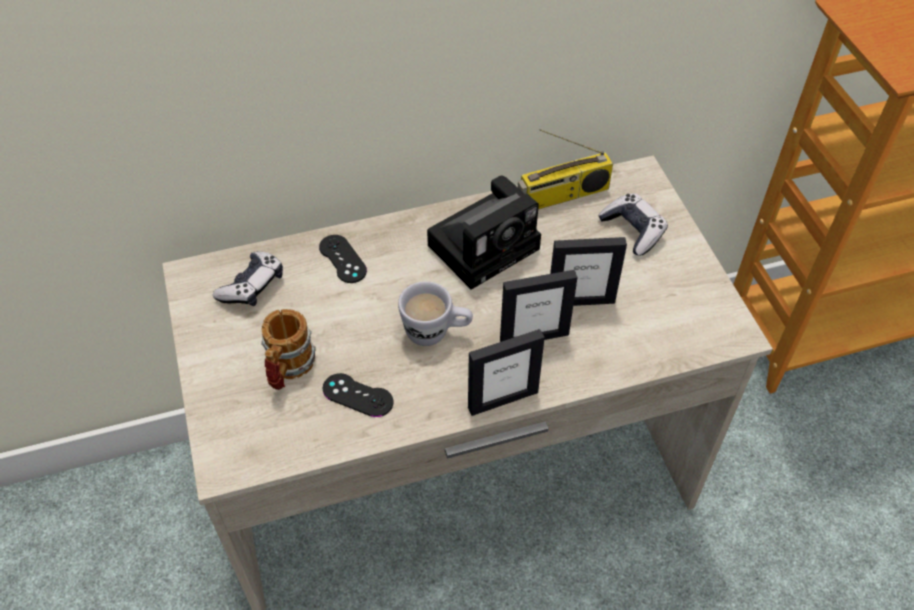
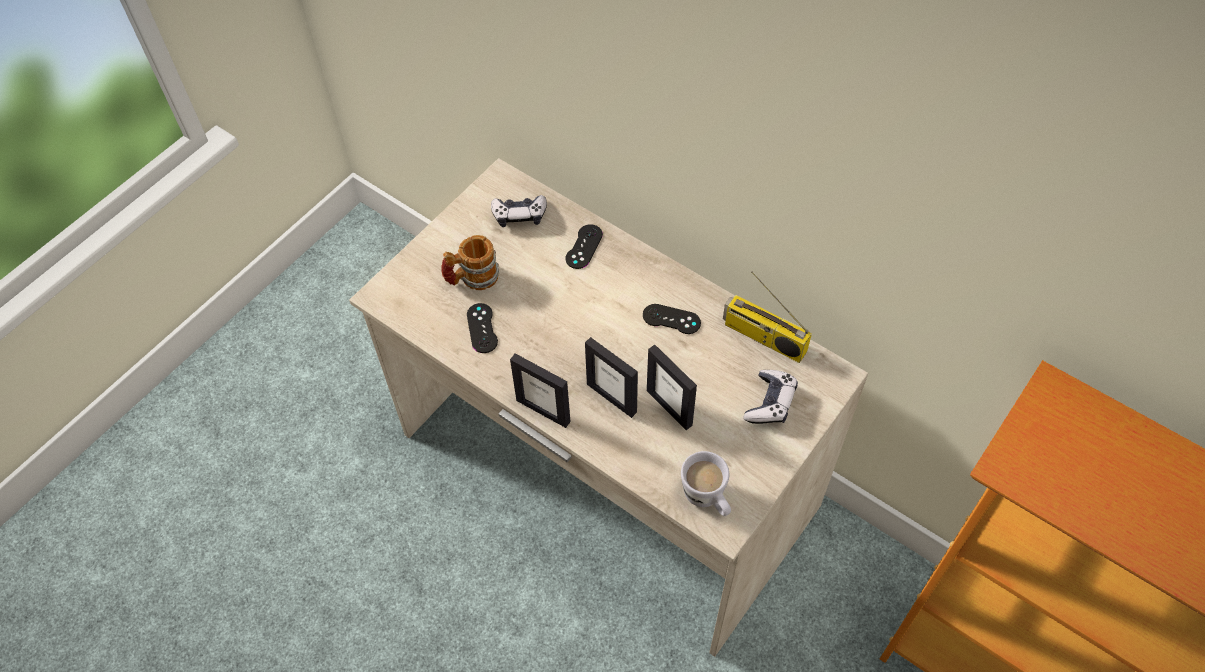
camera: 55 degrees right, 5 degrees up
white mug [398,281,473,346] -> white mug moved to [681,451,731,516]
camera [427,176,541,290] -> black game controller [643,304,701,334]

